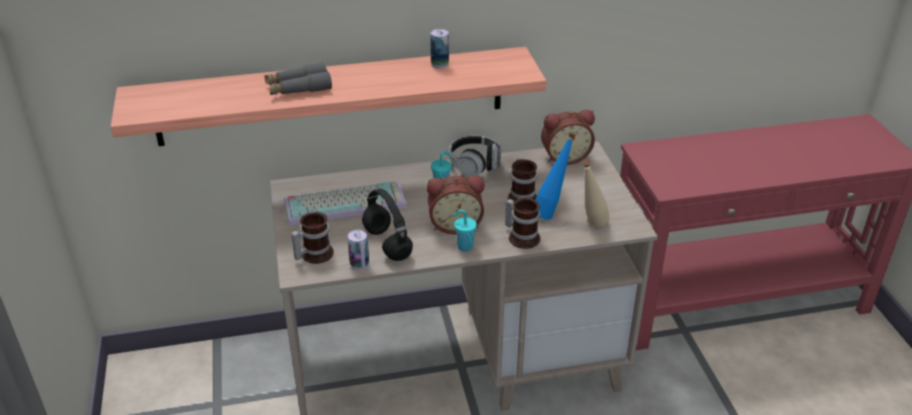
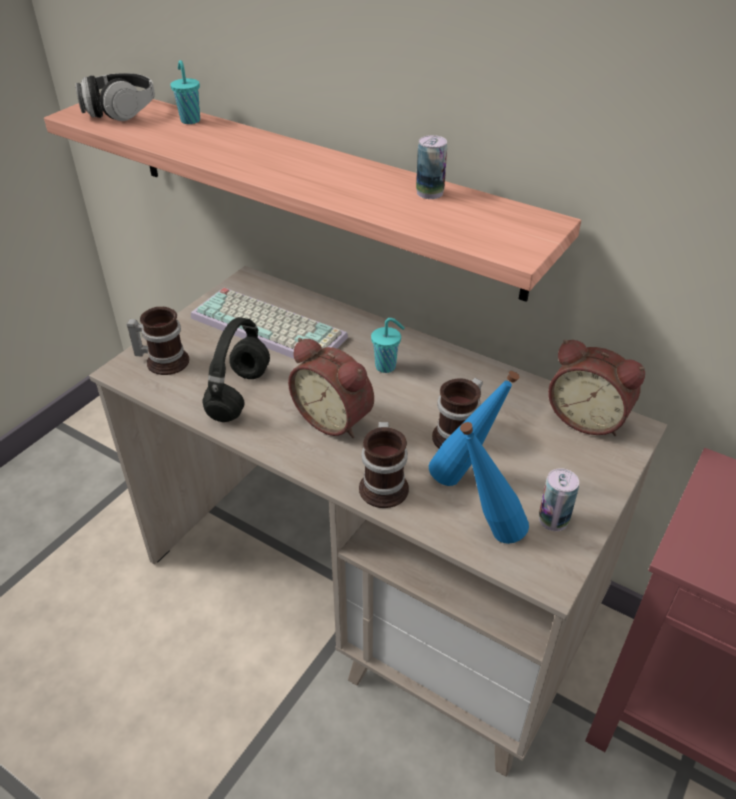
camera: 45 degrees right, 5 degrees up
grey binoculars [264,62,332,95] -> none
can [348,230,369,271] -> can moved to [539,468,579,531]
headphones [449,136,501,176] -> headphones moved to [76,73,155,121]
turquoise cup [453,210,477,252] -> turquoise cup moved to [170,60,200,124]
beige bottle [583,160,610,227] -> blue bottle [460,422,529,544]

